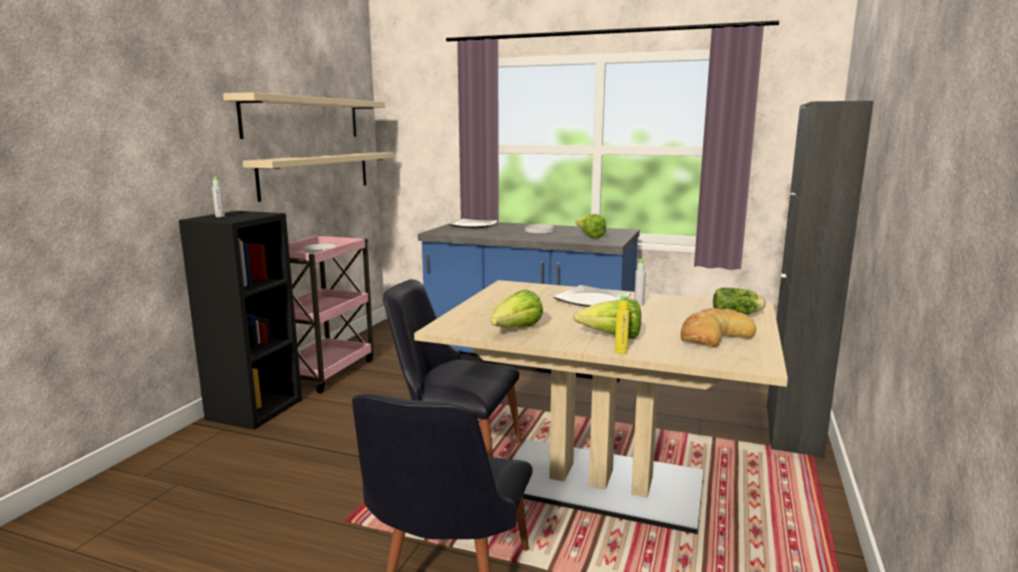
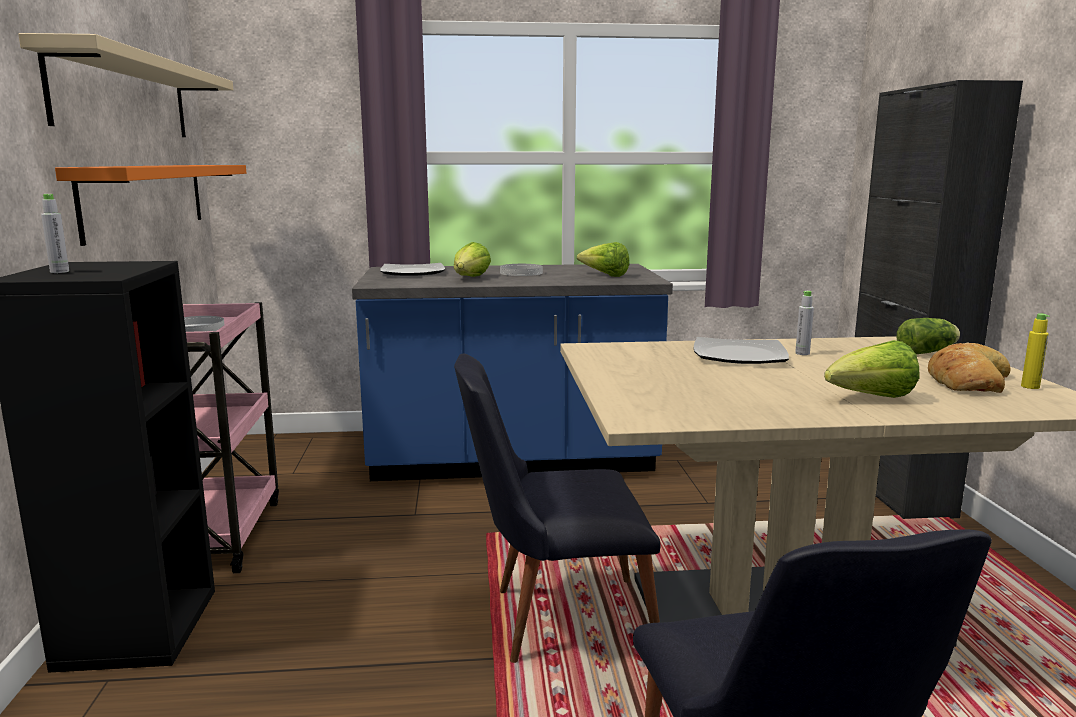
camera: 25 degrees left, 0 degrees up
beige shelf [243,152,394,202] -> orange shelf [55,165,246,246]
lettuce [491,290,543,327] -> lettuce moved to [454,242,491,277]
yellow bottle [615,296,629,354] -> yellow bottle moved to [1021,313,1050,389]

